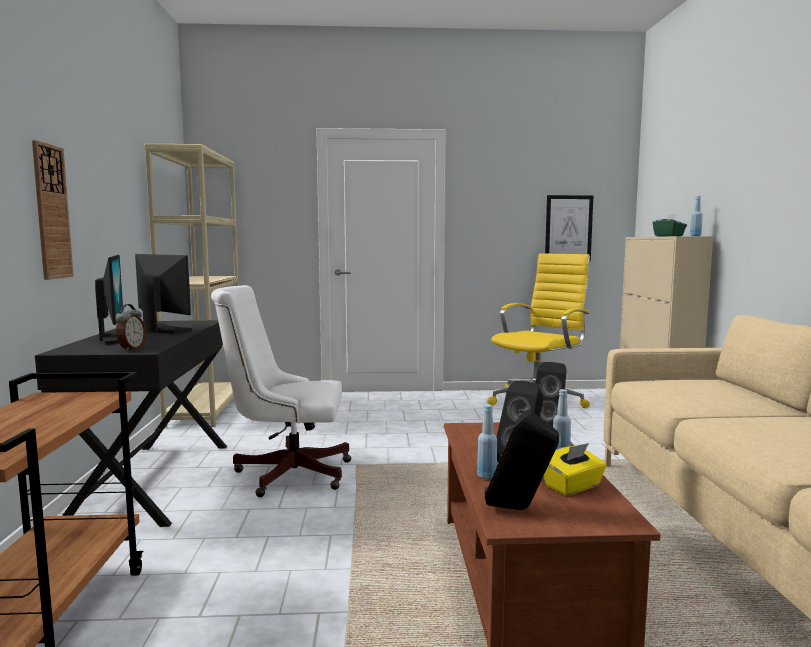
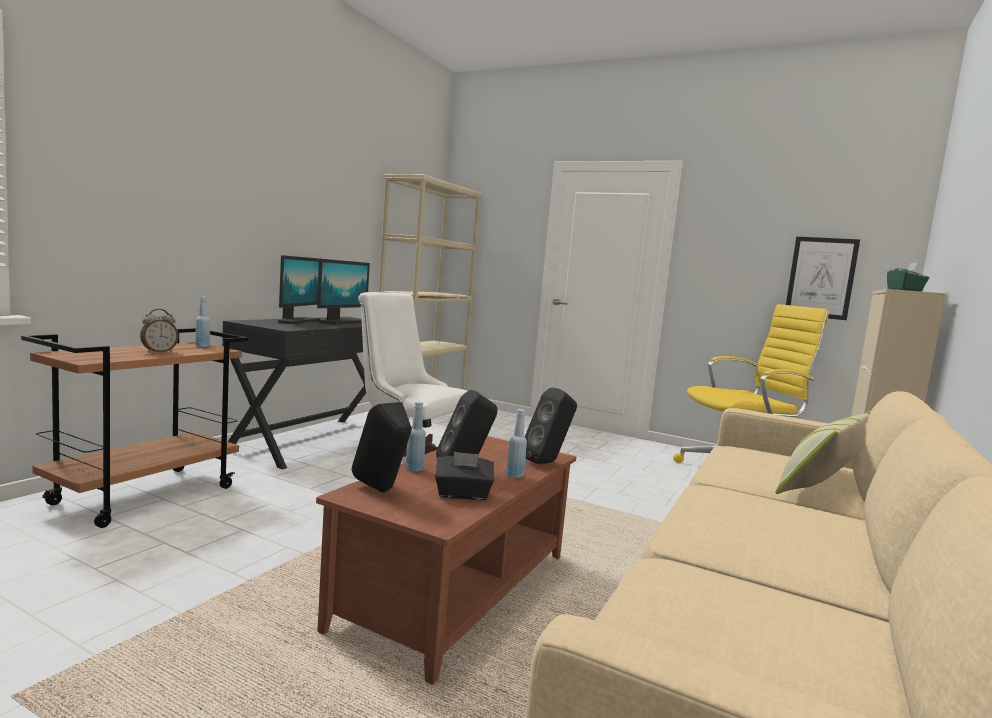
camera: 30 degrees right, 0 degrees up
wall clock [32,140,74,280] -> none
alarm clock [115,304,146,351] -> alarm clock moved to [140,309,179,353]
monitor [135,254,192,334] -> monitor turned 45 degrees clockwise [317,259,370,325]
yellow tissue box [544,443,607,496] -> black tissue box [435,452,494,500]
blue bottle [690,196,703,236] -> blue bottle moved to [195,297,210,347]
none -> pillow [775,410,872,494]

